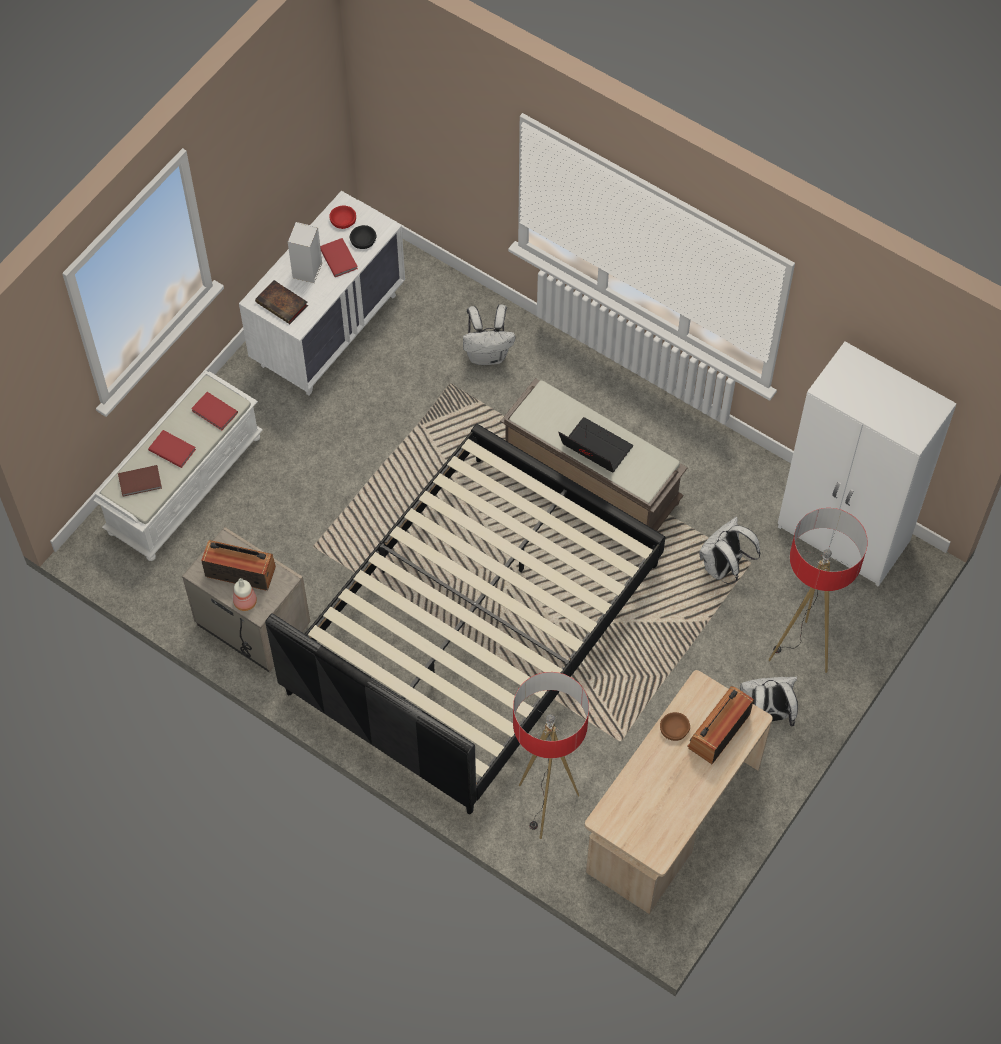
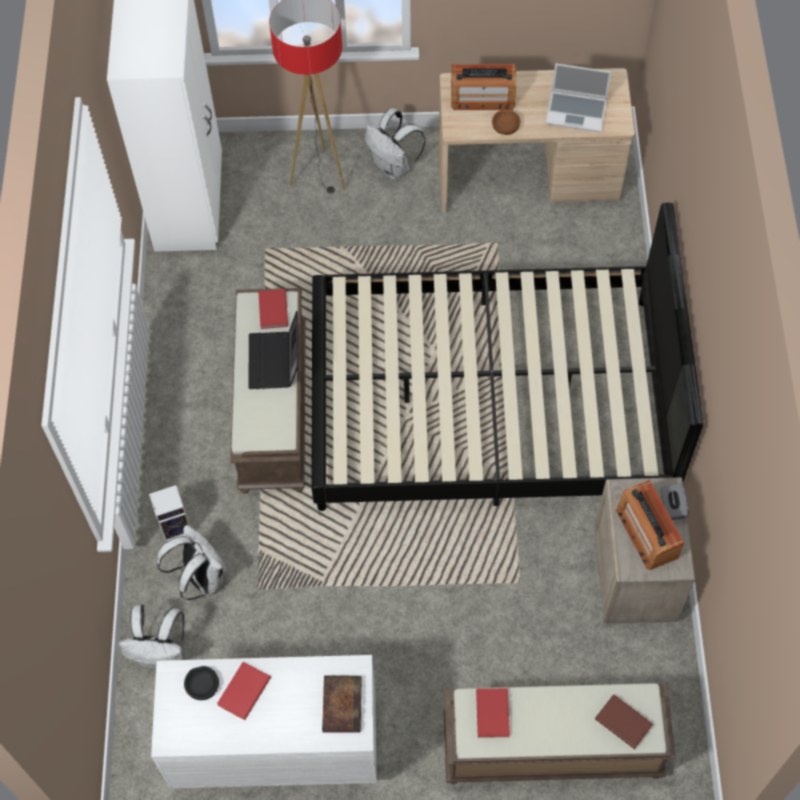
camera: 125 degrees left, 0 degrees up
white bench [93,371,263,561] -> brown bench [443,683,676,784]
red book [148,430,196,468] -> red book moved to [258,289,288,329]
bottle [233,578,257,611] -> grey tissue box [661,483,688,520]
speaker [288,222,322,283] -> speaker moved to [149,485,190,542]
red bowl [329,205,356,229] -> none
floor lamp [513,672,589,839] -> none
white backpack [699,517,760,584] -> white backpack moved to [119,604,185,669]
none -> laptop [546,63,611,132]

